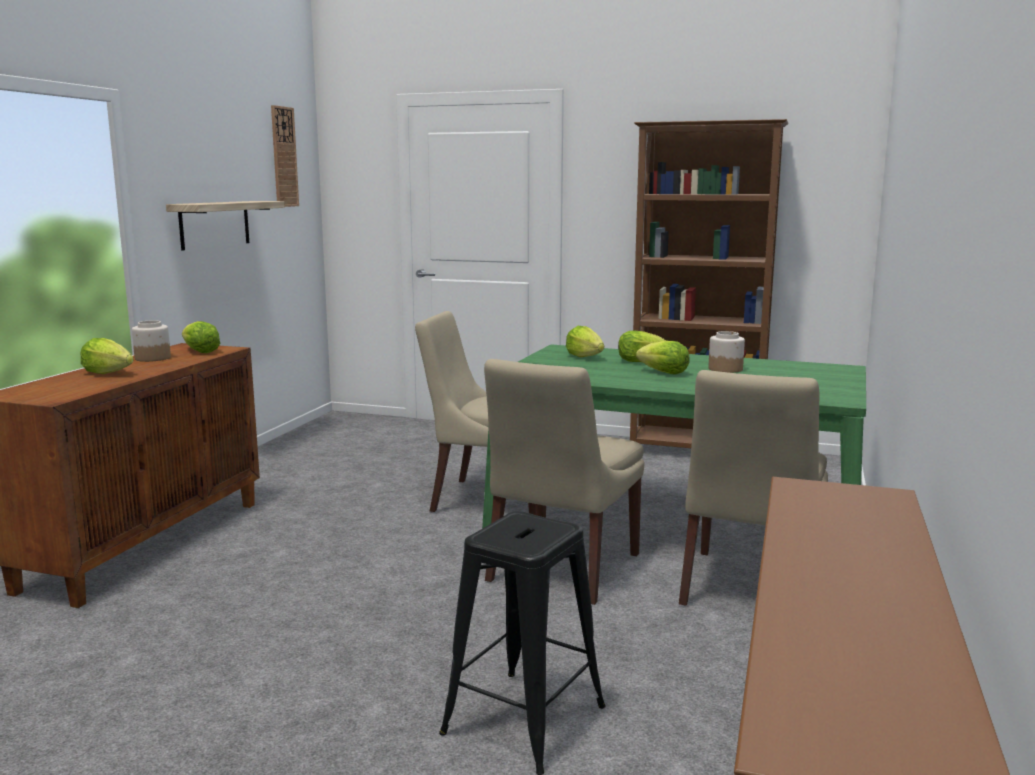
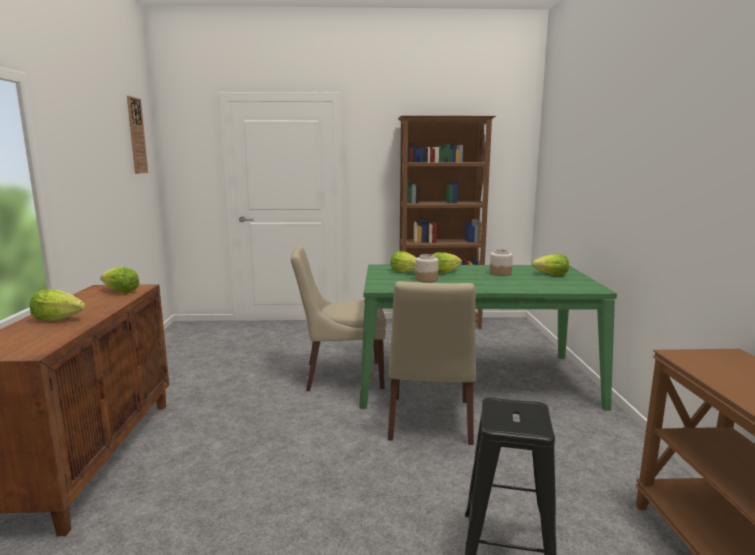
camera: 20 degrees left, 0 degrees up
jar [132,320,171,362] -> jar moved to [415,254,439,282]
shelf [166,201,285,251] -> none
lettuce [636,340,689,374] -> lettuce moved to [532,254,569,275]
beige chair [679,370,828,606] -> none

